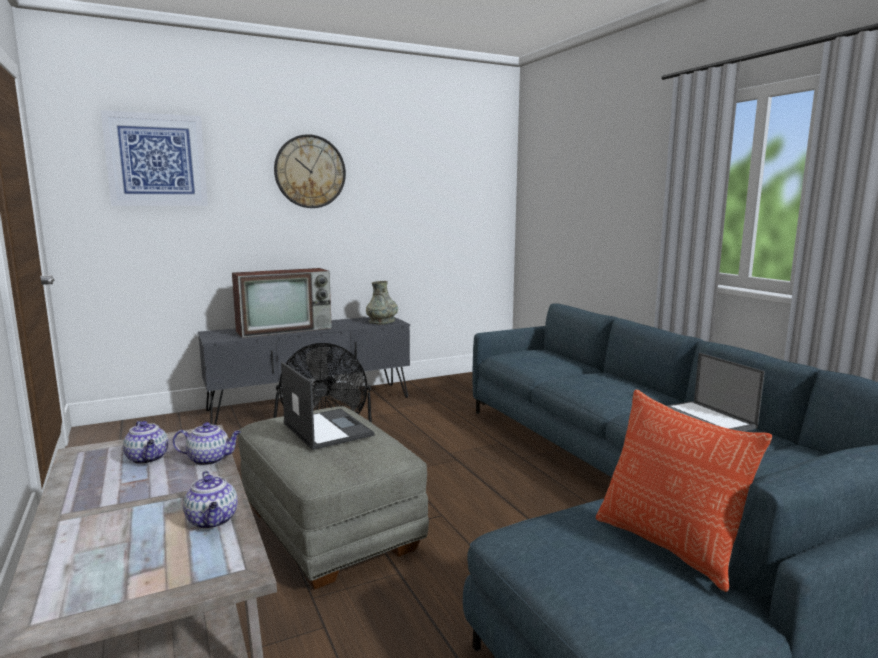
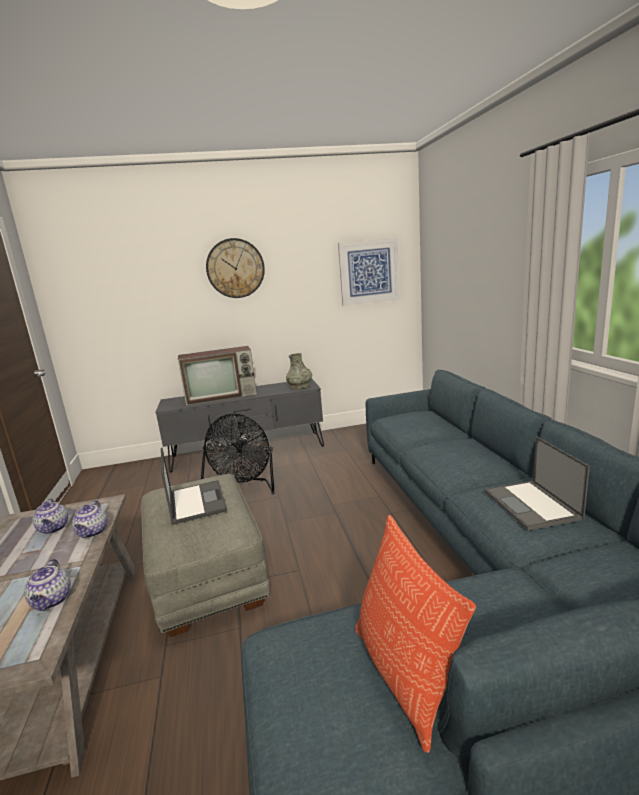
camera: 15 degrees right, 5 degrees up
picture [101,110,208,206] -> picture moved to [338,238,400,306]
teapot [173,422,241,466] -> teapot turned 75 degrees clockwise [72,500,107,538]

